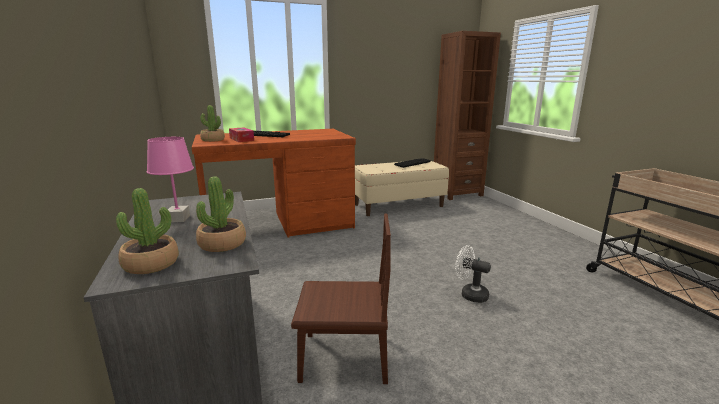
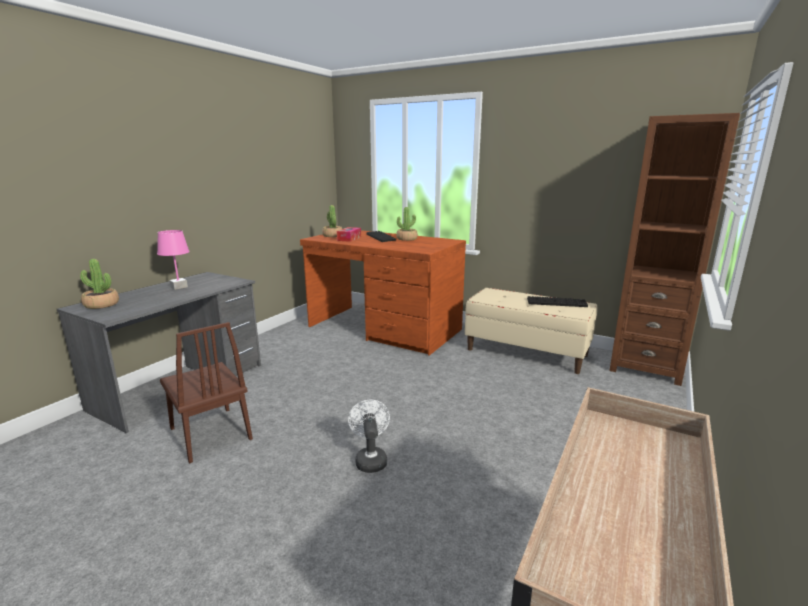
camera: 50 degrees right, 0 degrees up
potted plant [196,176,246,252] -> potted plant moved to [396,207,418,241]

